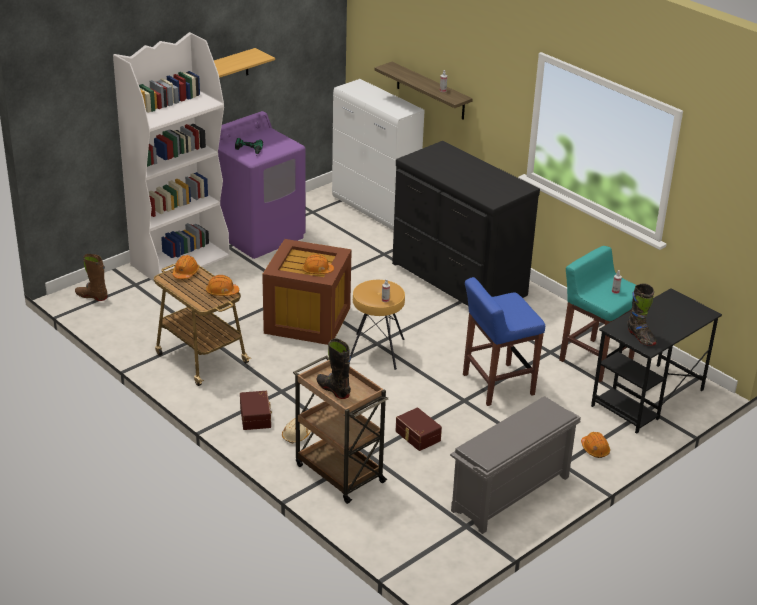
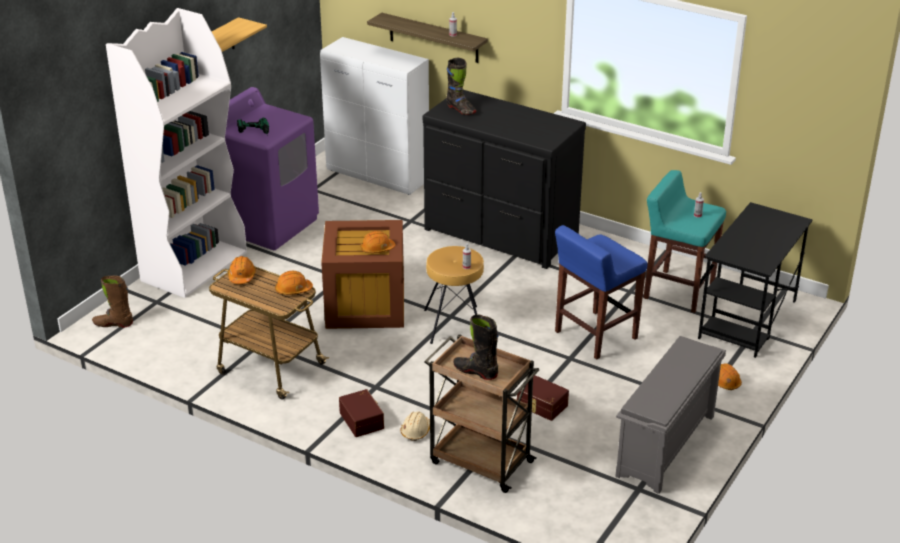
camera: 15 degrees left, 0 degrees up
black boot [627,283,657,346] -> black boot moved to [446,58,477,115]

